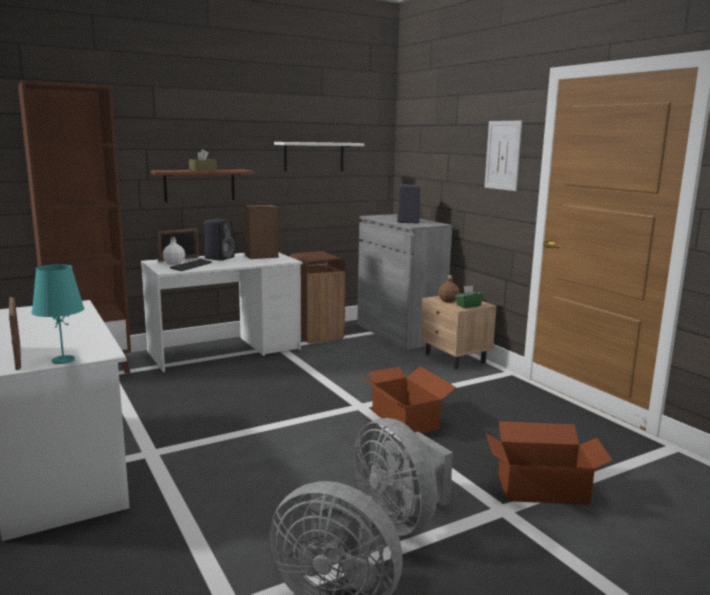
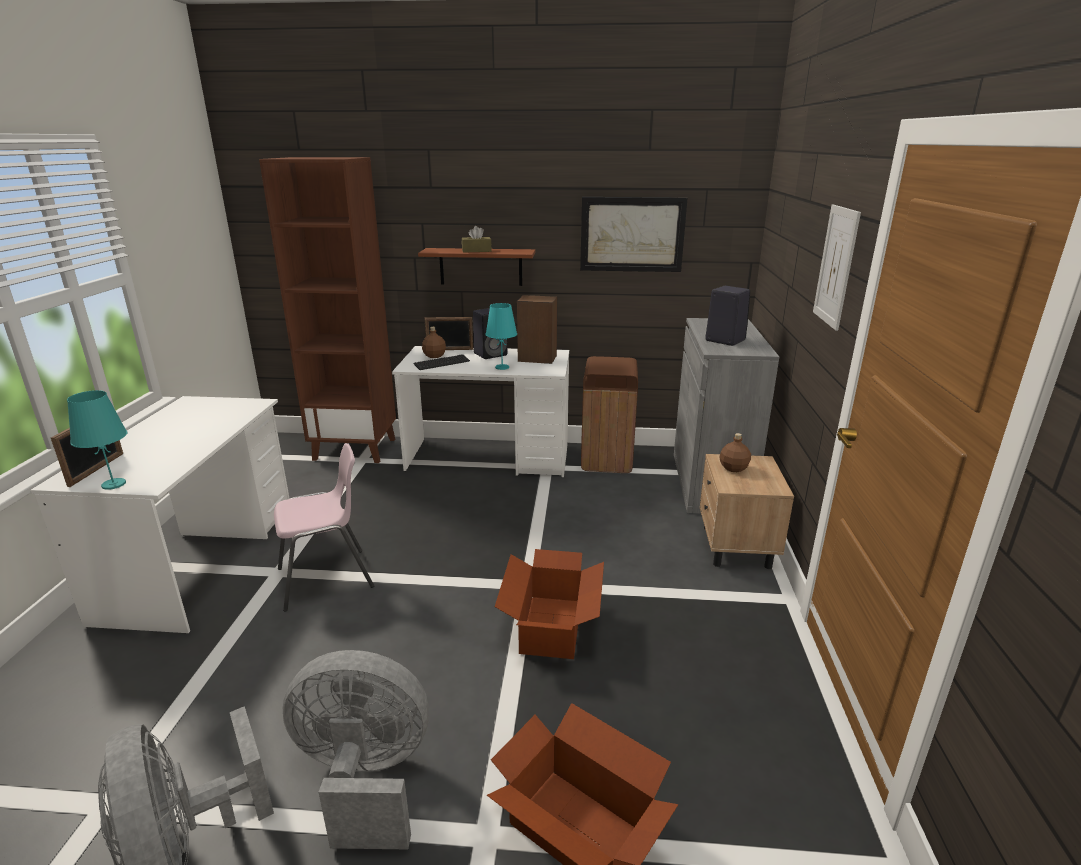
camera: 35 degrees right, 10 degrees up
white bottle [163,237,185,265] -> brown bottle [422,327,446,358]
white shelf [274,142,364,172] -> picture [580,197,688,272]
grey fan [354,418,453,536] -> grey fan turned 90 degrees clockwise [283,650,429,849]
green tissue box [455,285,484,308] -> none
none -> pink chair [274,443,374,612]
none -> turquoise table lamp [485,303,517,370]

